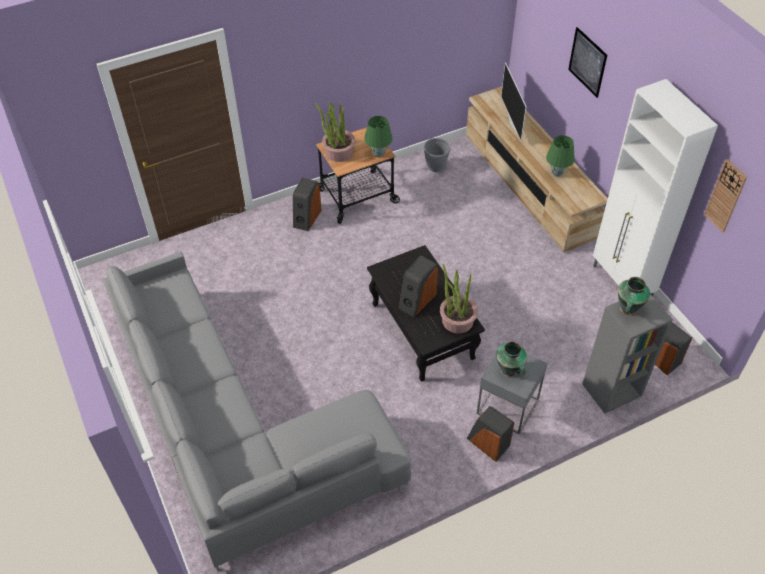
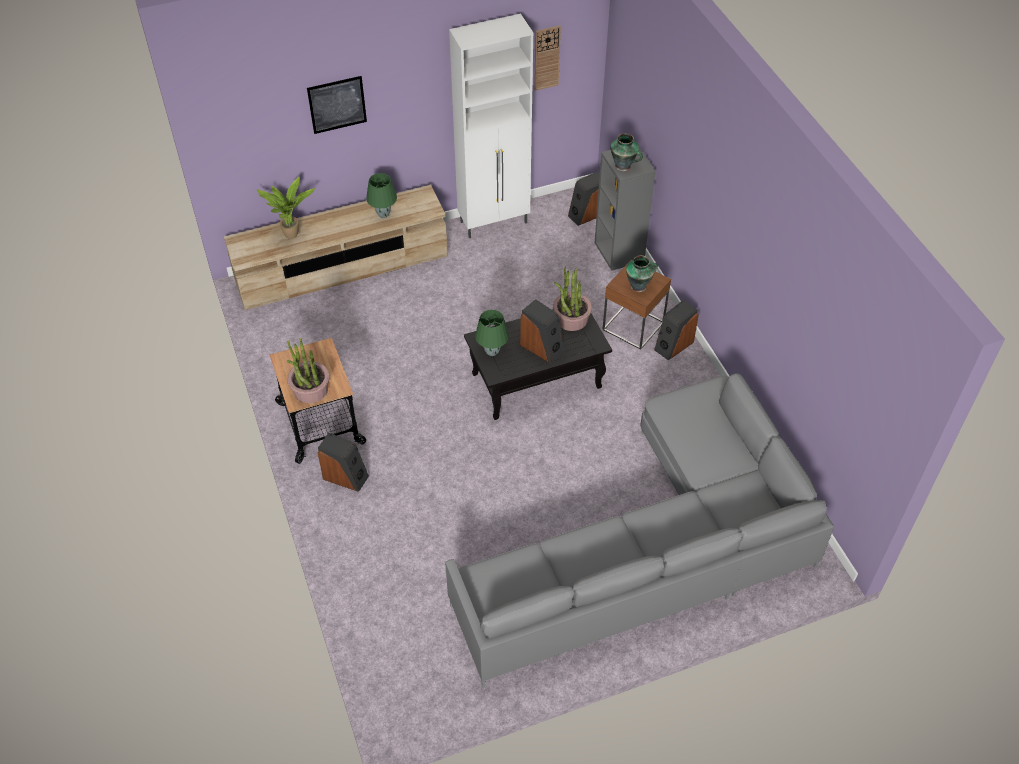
camera: 85 degrees left, 0 degrees up
green table lamp [365,116,392,157] -> green table lamp moved to [475,310,509,356]
grey planter [424,138,450,172] -> none
grey side table [477,343,548,434] -> brown side table [602,260,671,350]
television [501,63,527,141] -> potted plant [257,177,315,239]

